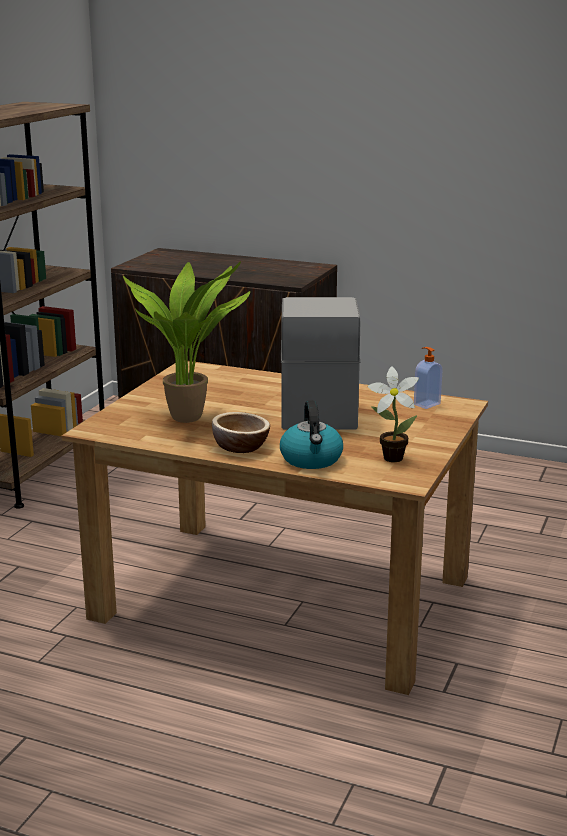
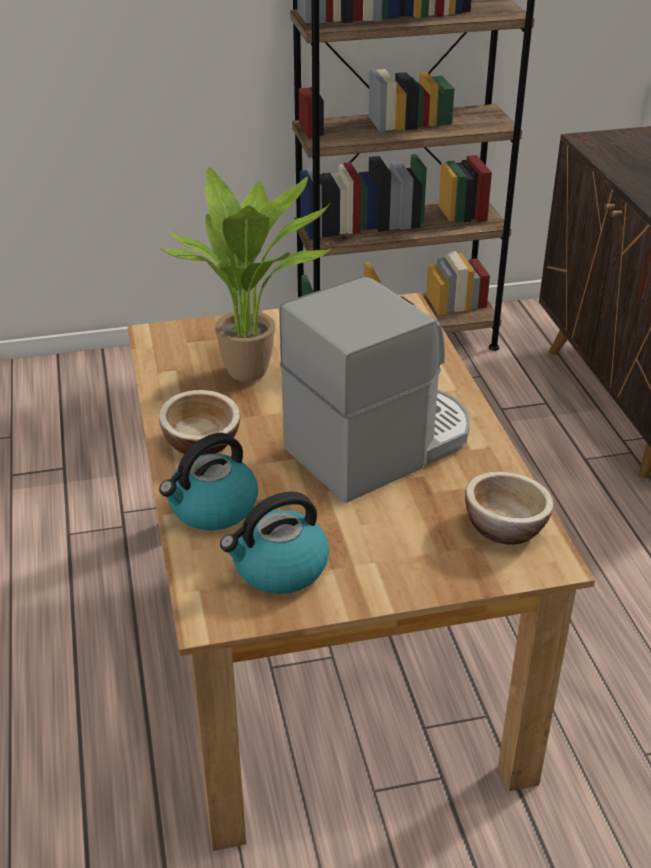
camera: 55 degrees right, 15 degrees up
potted plant [368,366,419,462] -> kettle [220,491,329,594]
soap dispenser [414,347,442,409] -> bowl [465,471,554,545]

